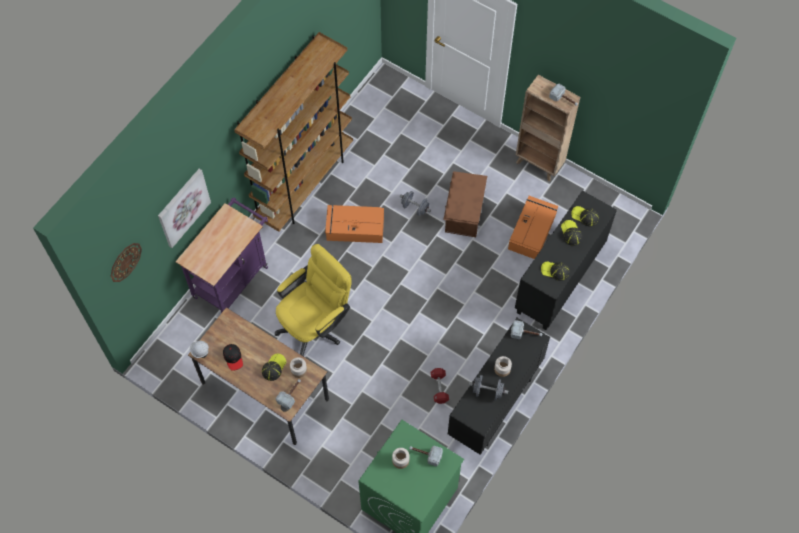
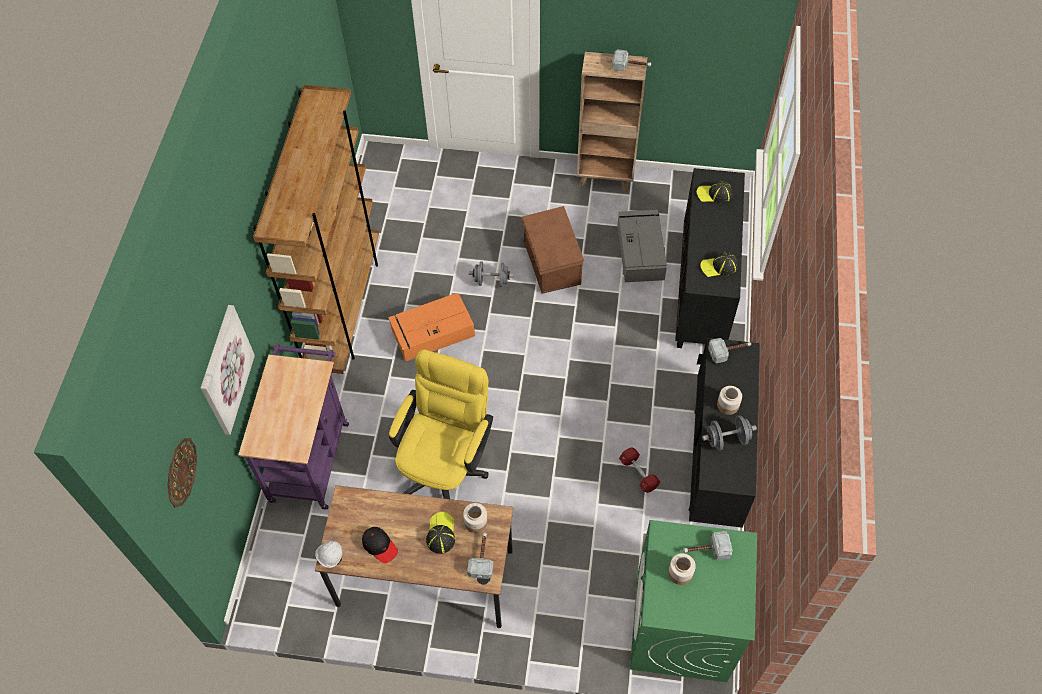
camera: 25 degrees left, 5 degrees down
orange storage box [508,196,558,259] -> grey storage box [617,210,667,282]
cap [561,220,582,246] -> none

